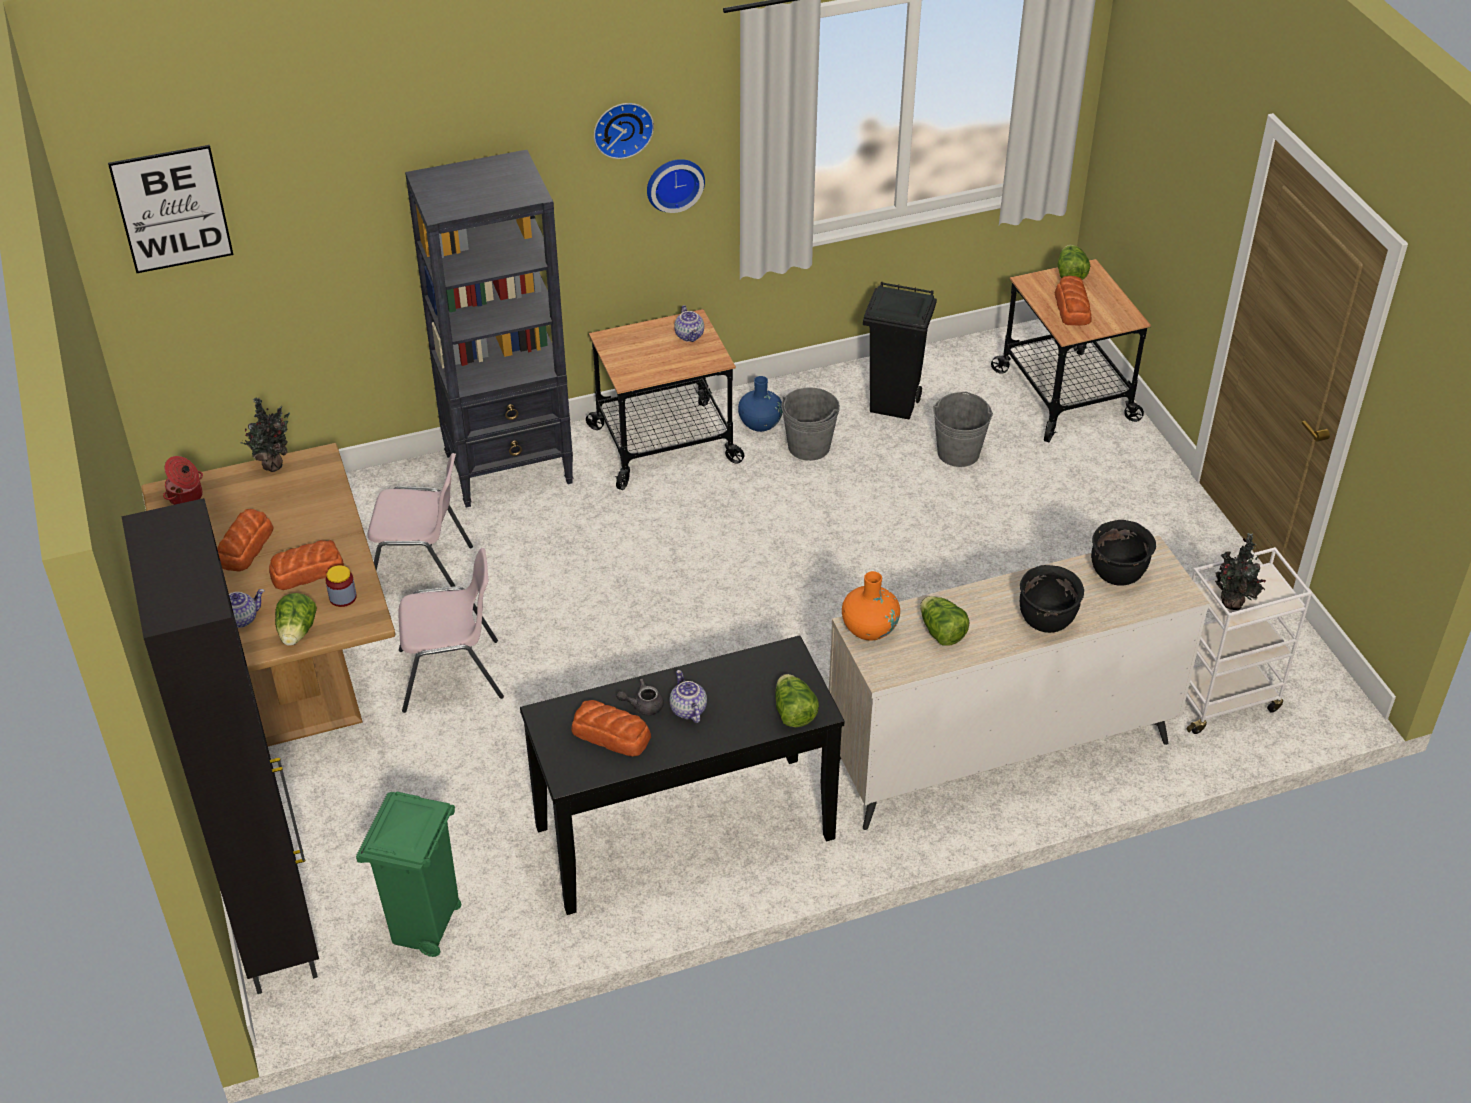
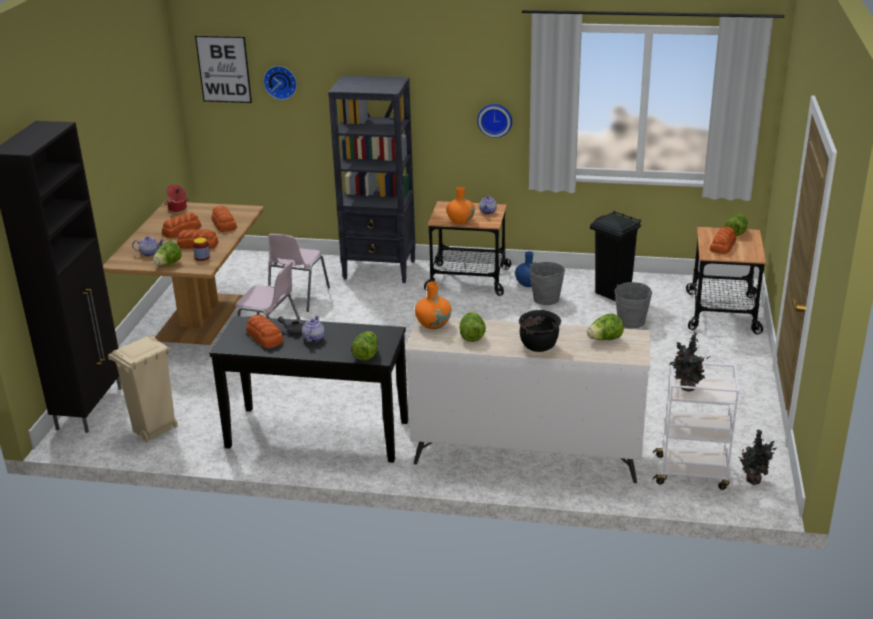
camera: 30 degrees right, 15 degrees down
potted plant [240,397,290,472] -> potted plant moved to [739,429,777,485]
green trash can [356,791,461,957] -> beige trash can [108,335,178,443]
pink chair [368,453,473,587] -> pink chair turned 75 degrees clockwise [268,234,330,312]
wall clock [594,103,654,159] -> wall clock moved to [263,66,297,100]
black cooking pot [1091,520,1156,586] -> lettuce [587,314,624,340]
none -> bread [212,206,237,232]
none -> orange vase [447,187,475,224]

